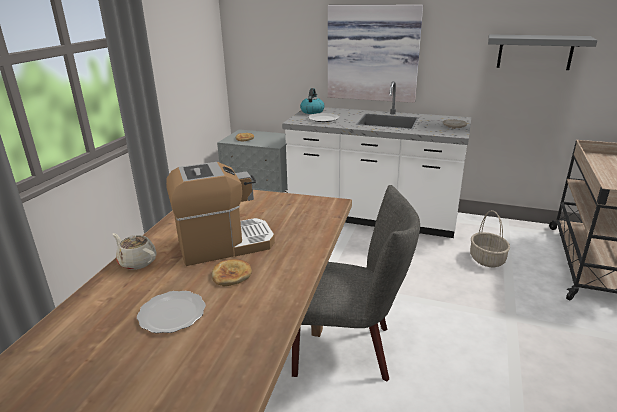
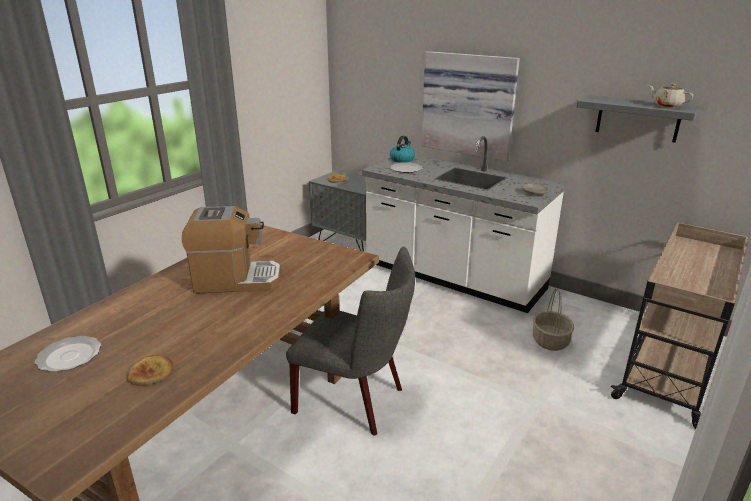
camera: 15 degrees right, 0 degrees up
beige teapot [112,233,157,270] -> beige teapot moved to [648,83,693,108]
plate [137,291,206,333] -> plate moved to [35,336,101,372]
bread [212,259,252,286] -> bread moved to [127,355,173,386]

